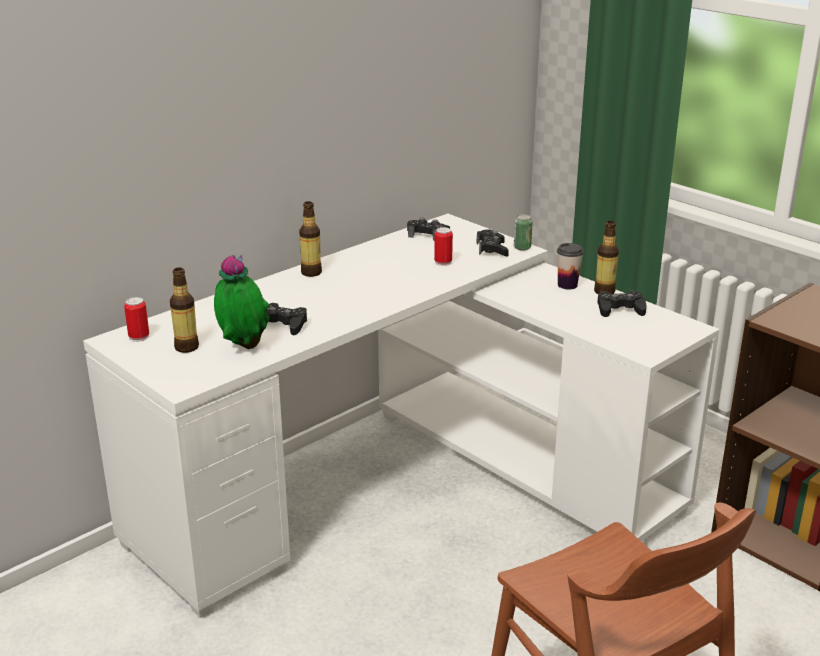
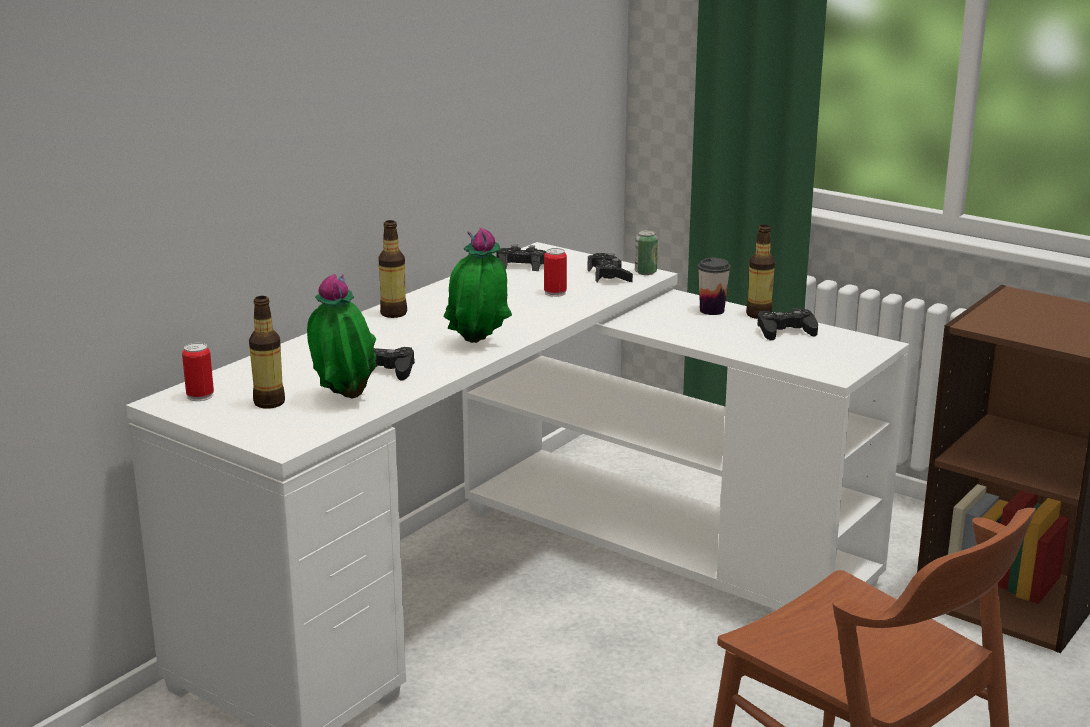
camera: 10 degrees left, 5 degrees down
none -> potted plant [444,228,512,343]

